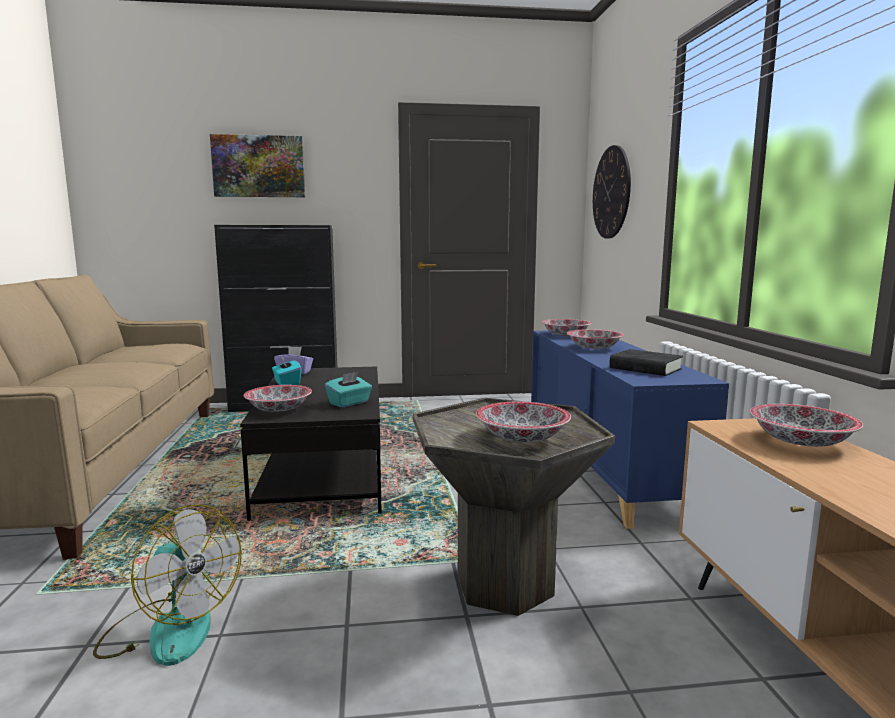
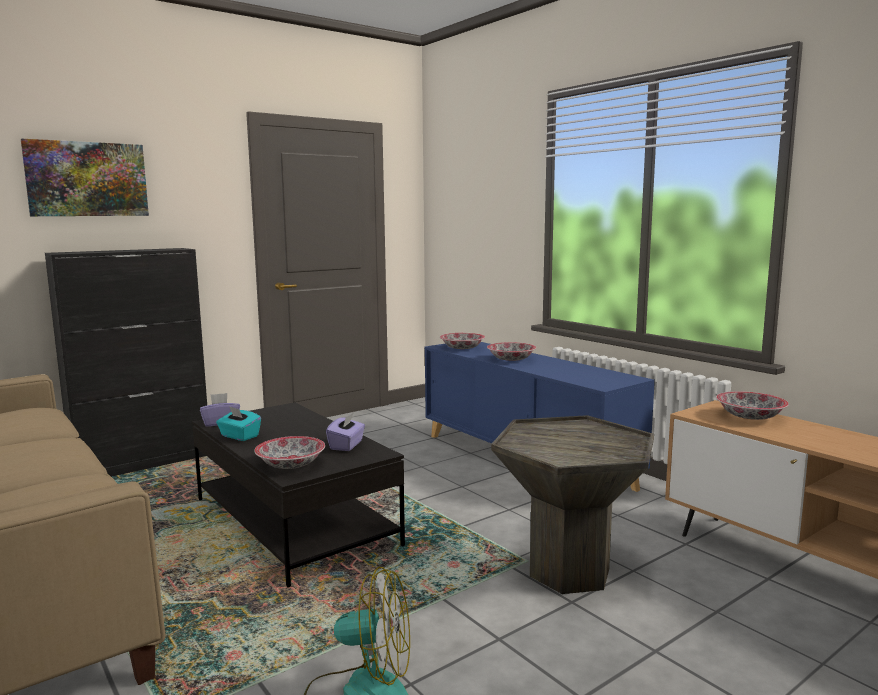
camera: 30 degrees left, 0 degrees up
turquoise tissue box [325,371,372,408] -> purple tissue box [326,412,365,451]
bowl [476,402,571,443] -> none
wall clock [593,145,631,239] -> none
black book [609,349,683,376] -> none

